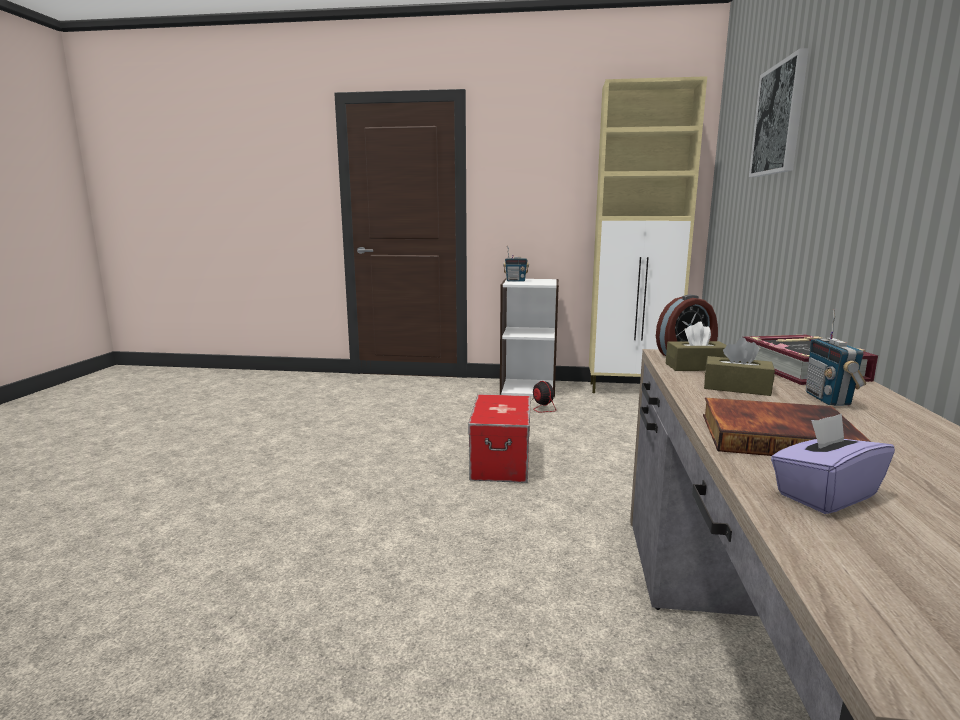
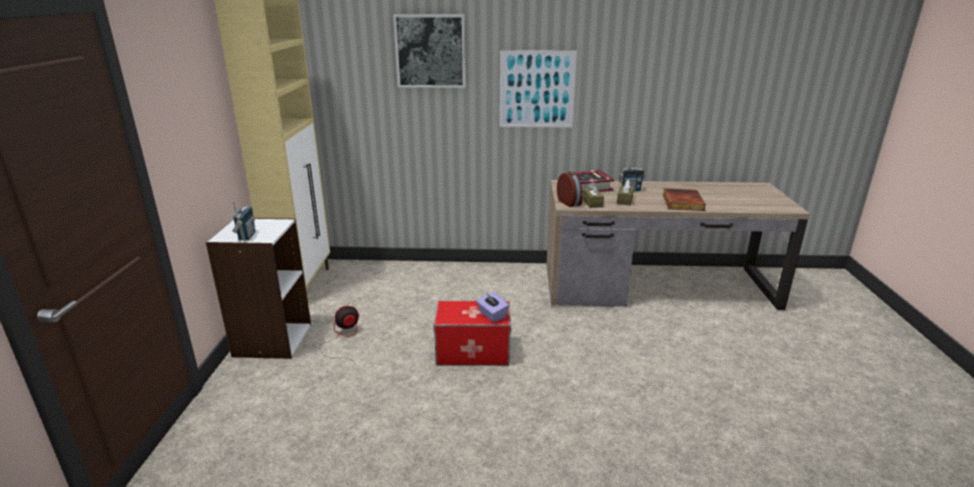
camera: 95 degrees left, 10 degrees up
purple tissue box [771,413,895,514] -> purple tissue box moved to [476,292,509,322]
none -> picture [499,50,577,128]

